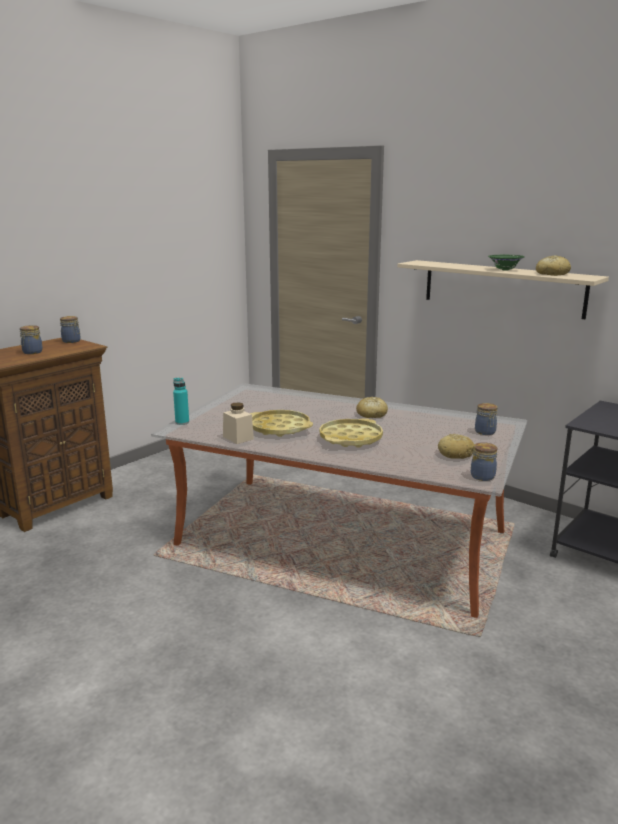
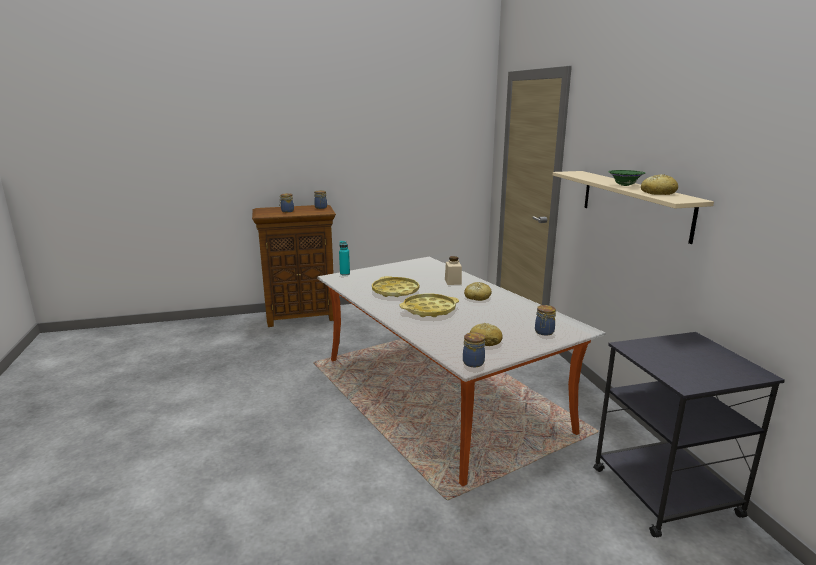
camera: 35 degrees right, 0 degrees up
beige jar [223,402,254,444] -> beige jar moved to [445,256,462,285]

